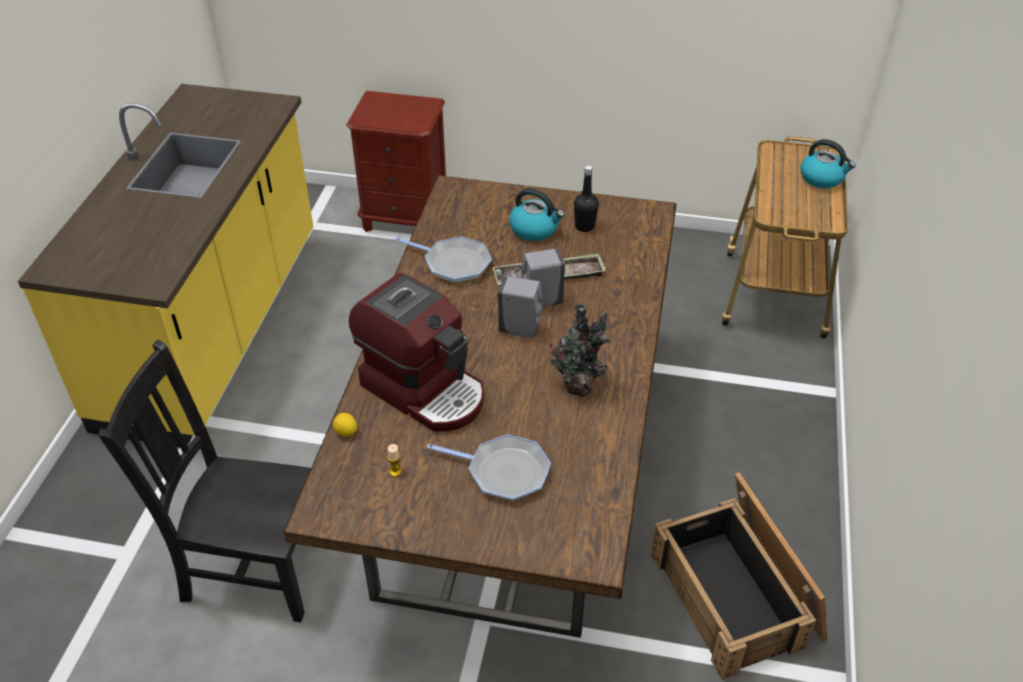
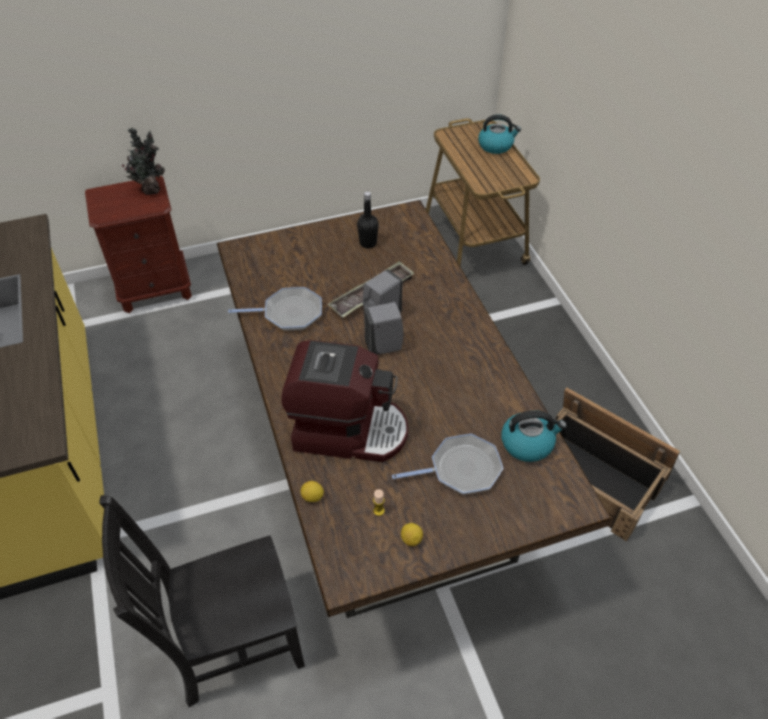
camera: 30 degrees left, 5 degrees up
kettle [509,188,565,241] -> kettle moved to [501,410,567,462]
potted plant [547,303,610,397] -> potted plant moved to [122,128,165,195]
none -> lemon [401,523,423,546]

